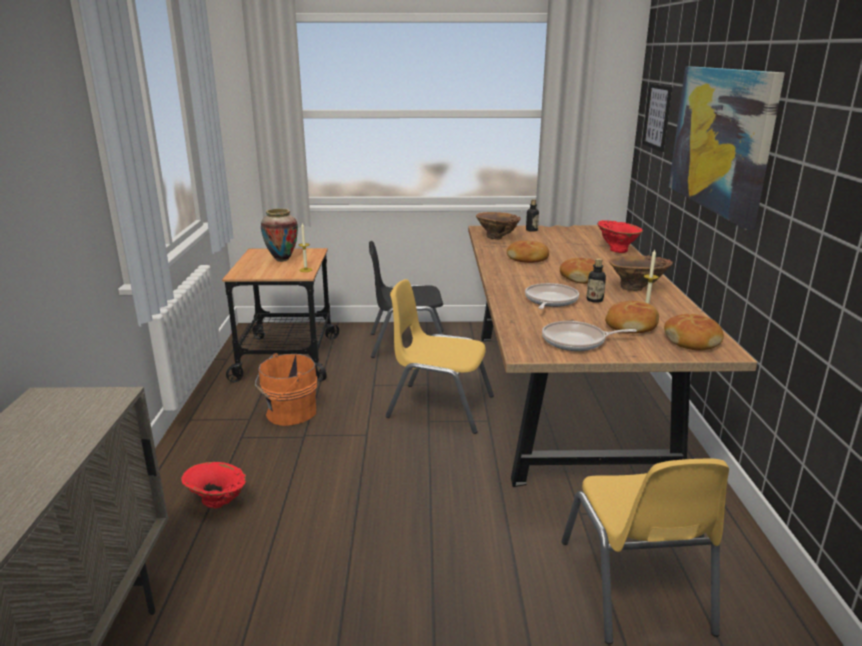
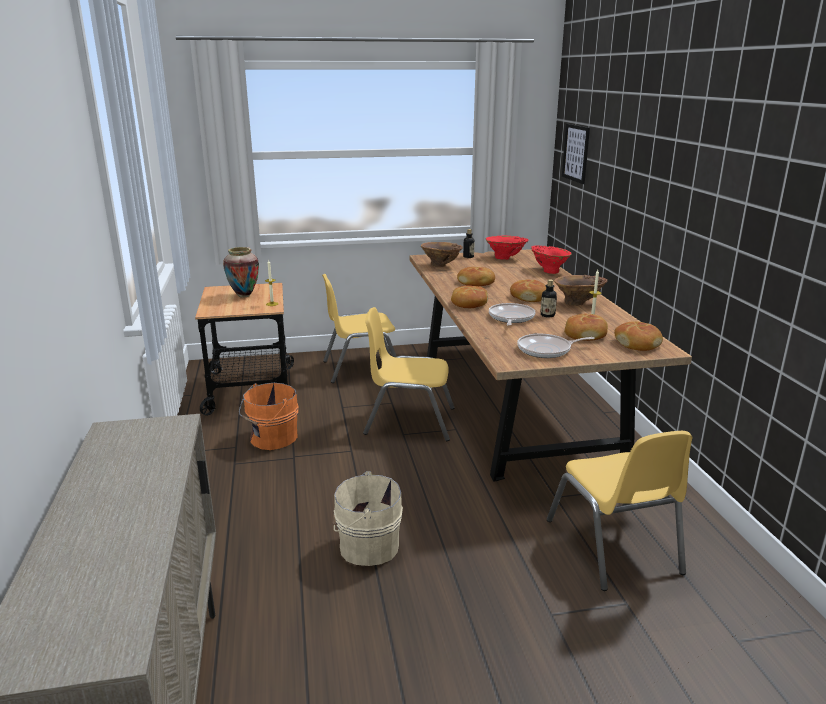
camera: 10 degrees left, 0 degrees up
red vase [181,462,246,509] -> red vase moved to [486,236,529,260]
black chair [369,241,444,358] -> yellow chair [322,274,397,383]
picture [669,66,785,230] -> none
none -> beige bucket [333,471,403,566]
none -> bread [451,286,488,308]

